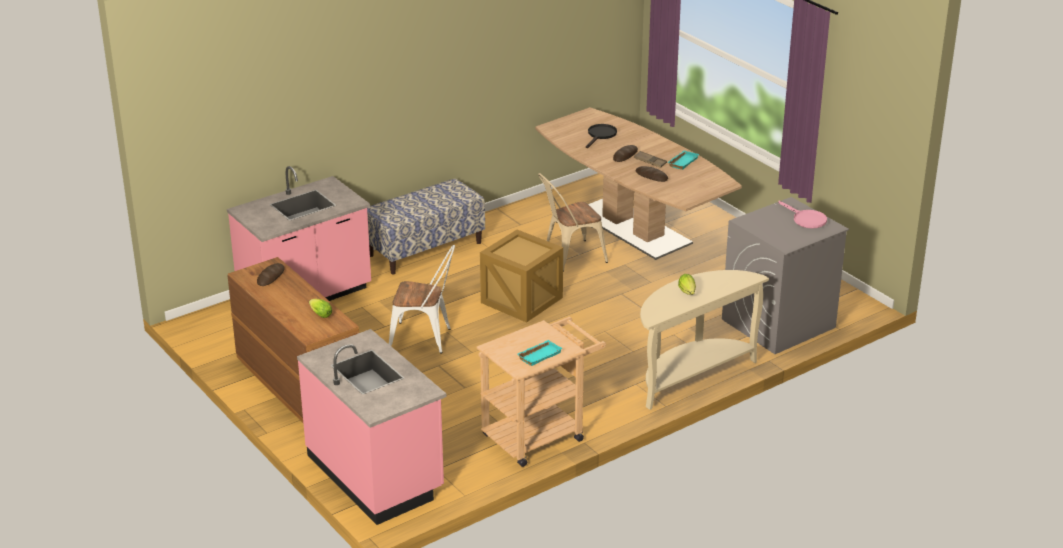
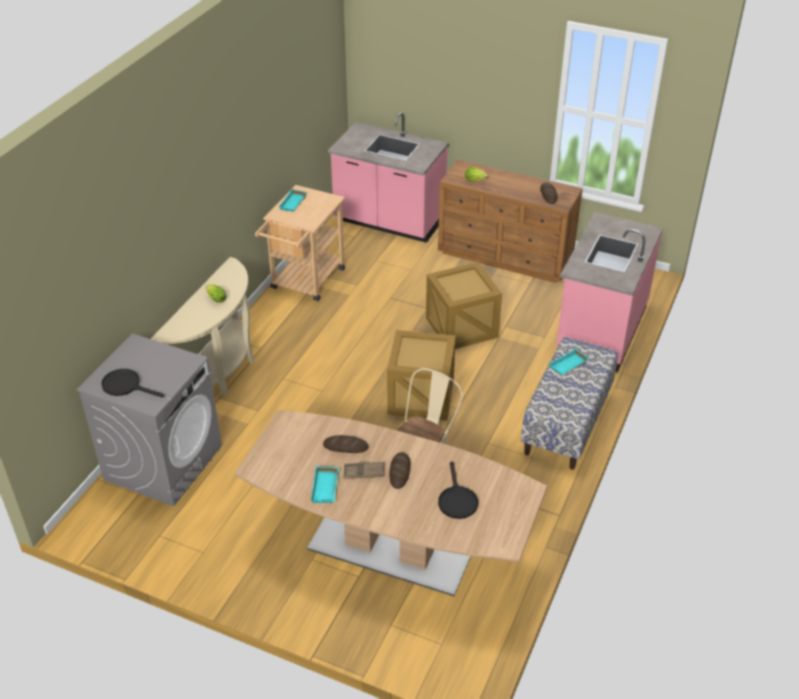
camera: 150 degrees right, 10 degrees up
white chair [389,245,455,354] -> crate [426,262,502,349]
pink frying pan [778,201,827,228] -> black frying pan [101,369,164,397]
none -> turquoise tray [549,348,589,375]

